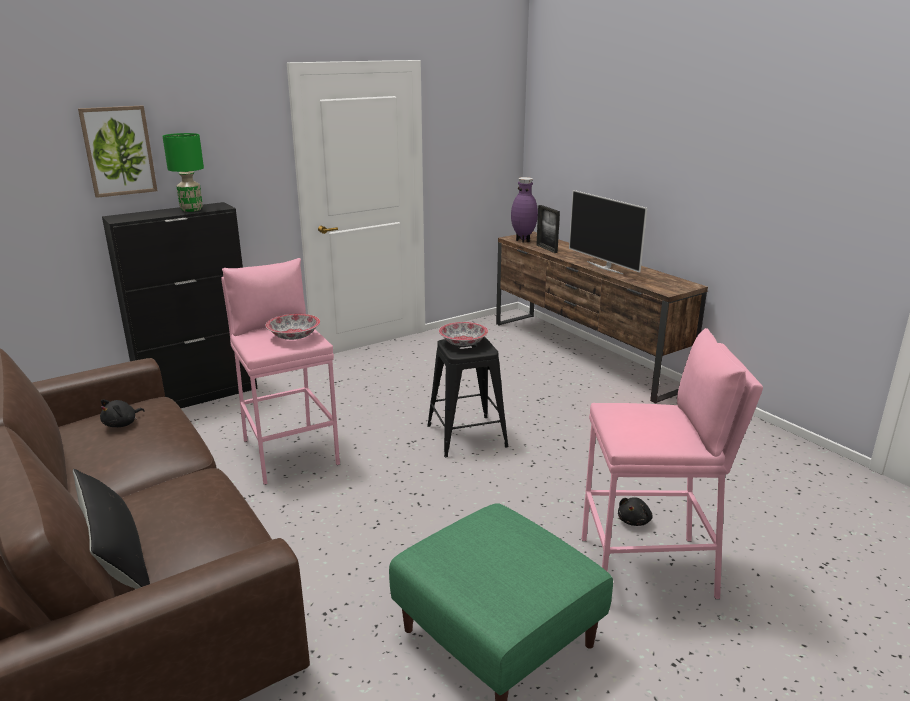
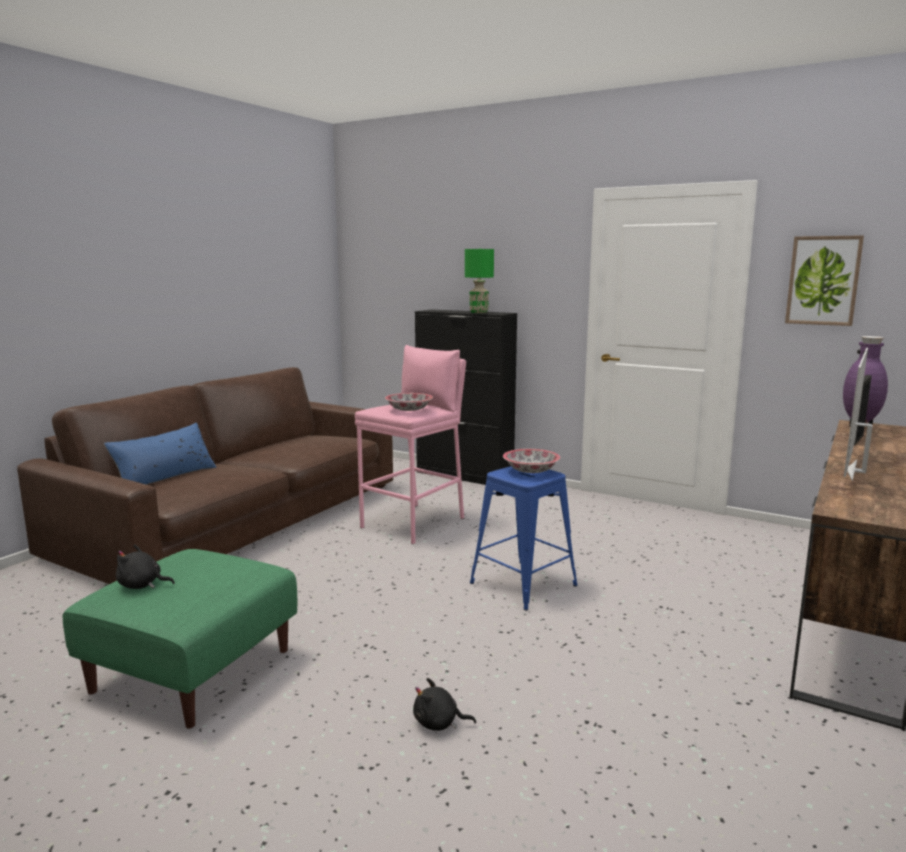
camera: 65 degrees right, 10 degrees down
black pillow [73,469,150,589] -> blue pillow [104,423,216,485]
picture [78,106,157,198] -> picture moved to [785,235,864,326]
black plush toy [100,400,145,427] -> black plush toy moved to [116,544,175,589]
black stool [427,337,509,457] -> blue stool [470,466,578,610]
pink stool [581,328,763,599] -> none

